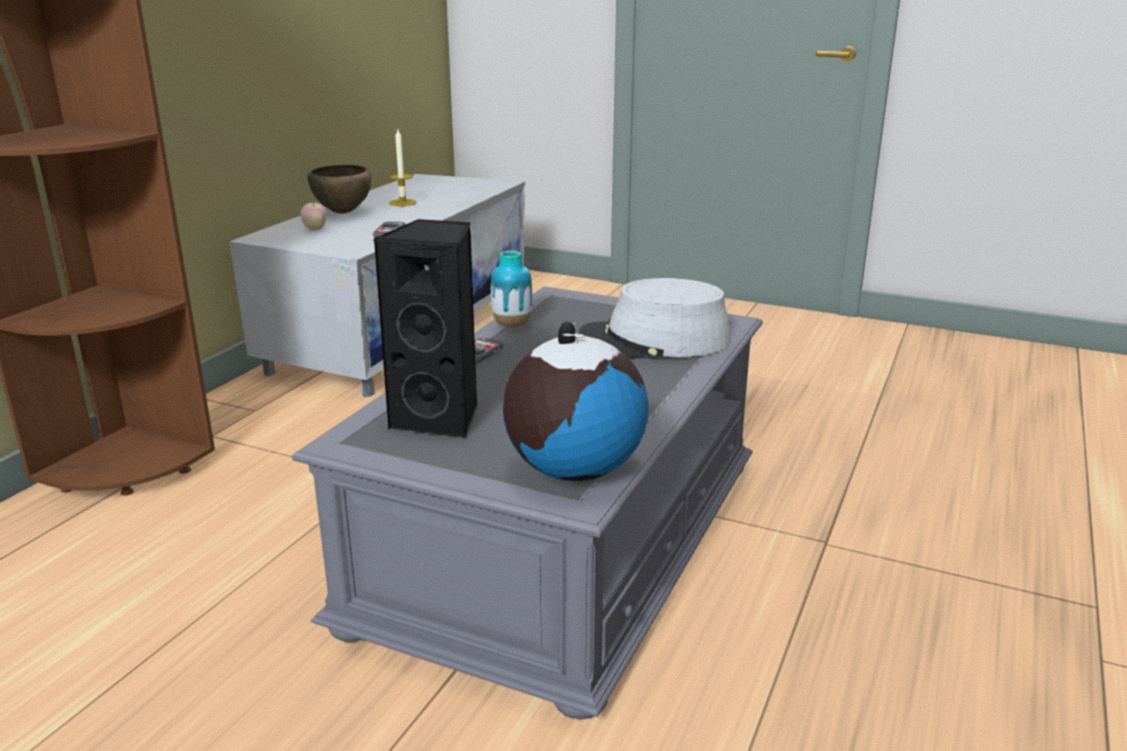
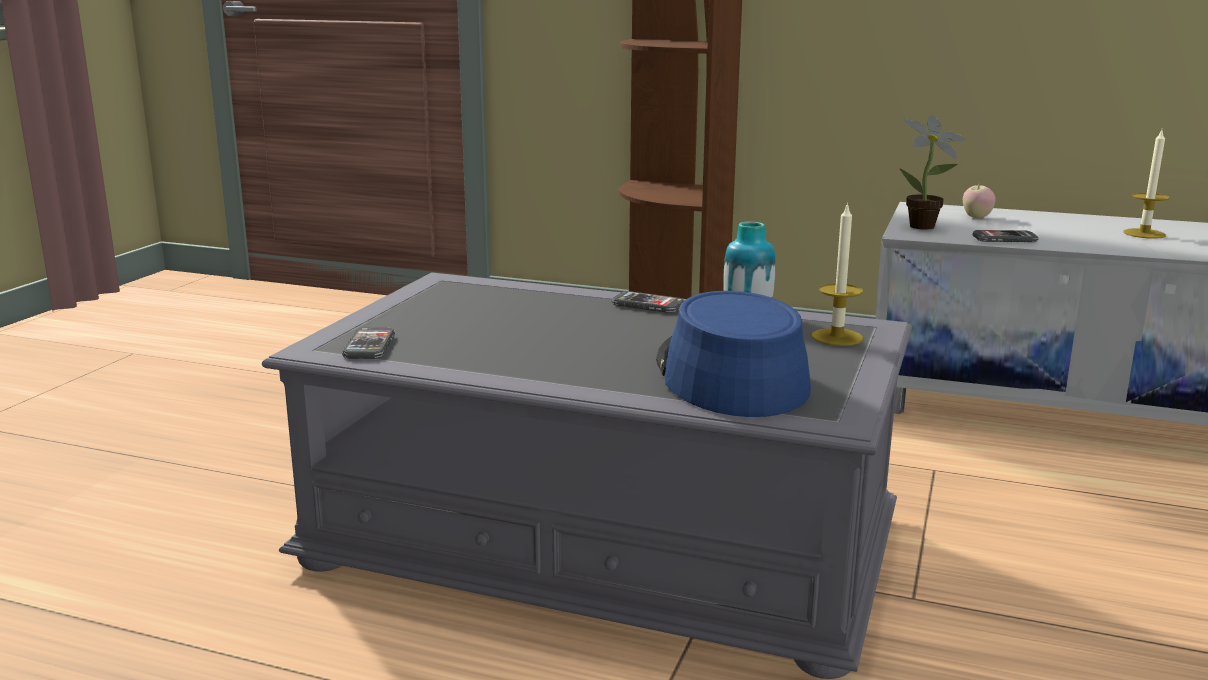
camera: 85 degrees right, 5 degrees down
brown bowl [307,165,371,214] -> none
black speaker [373,219,478,439] -> none
globe [503,321,649,481] -> phone [342,327,395,359]
grey hat [579,278,731,359] -> blue hat [656,291,811,417]
none -> candle [812,202,863,346]
none -> potted plant [899,115,965,230]

